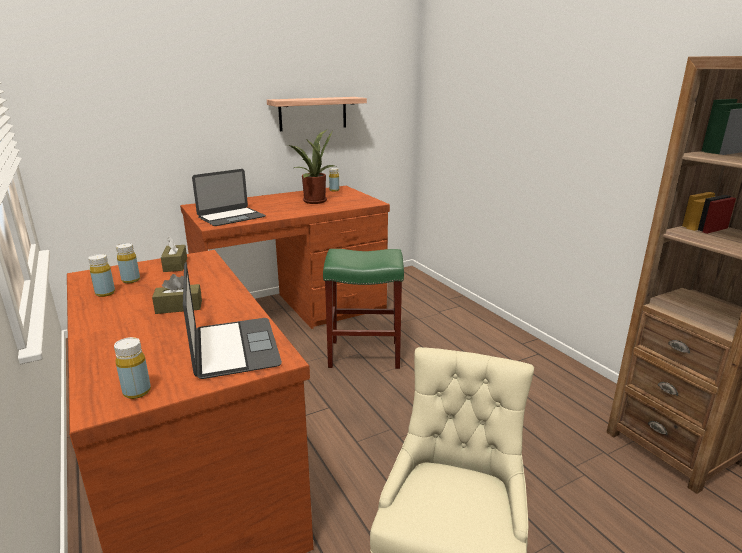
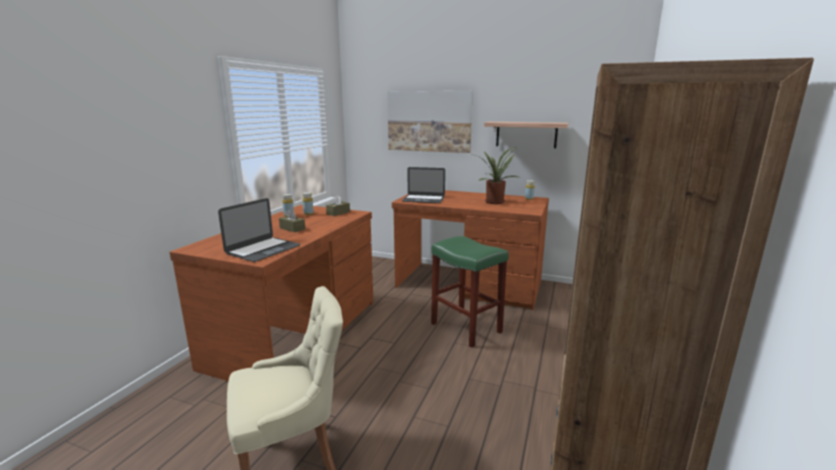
camera: 50 degrees right, 5 degrees down
yellow bottle [114,337,151,399] -> none
none -> picture [387,91,473,153]

